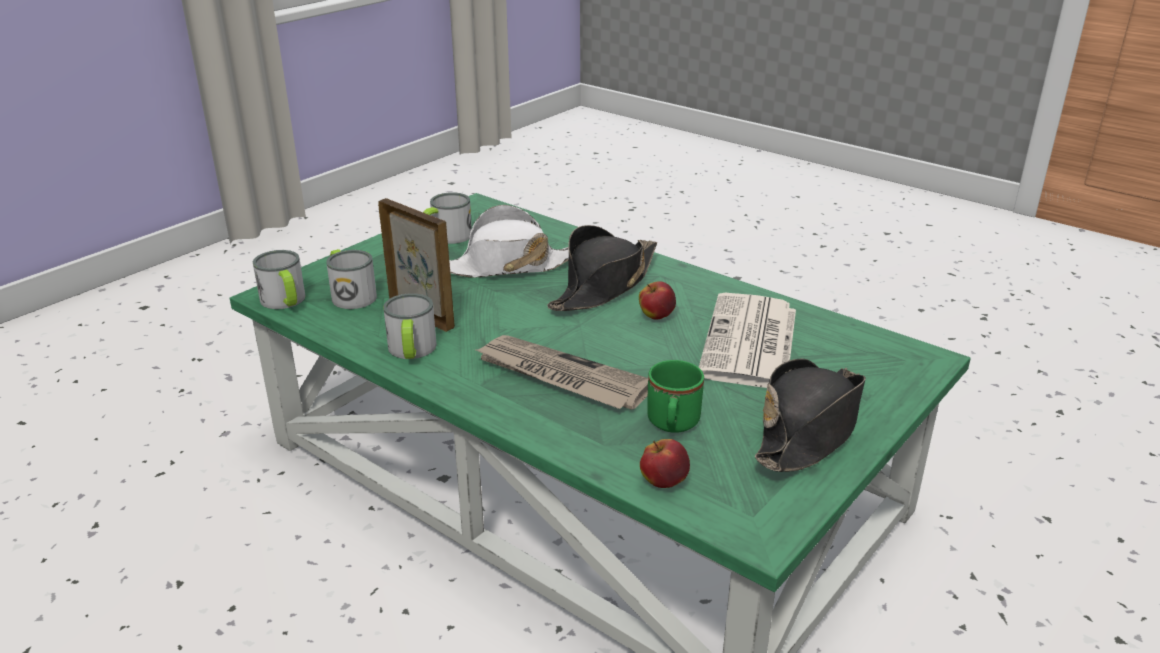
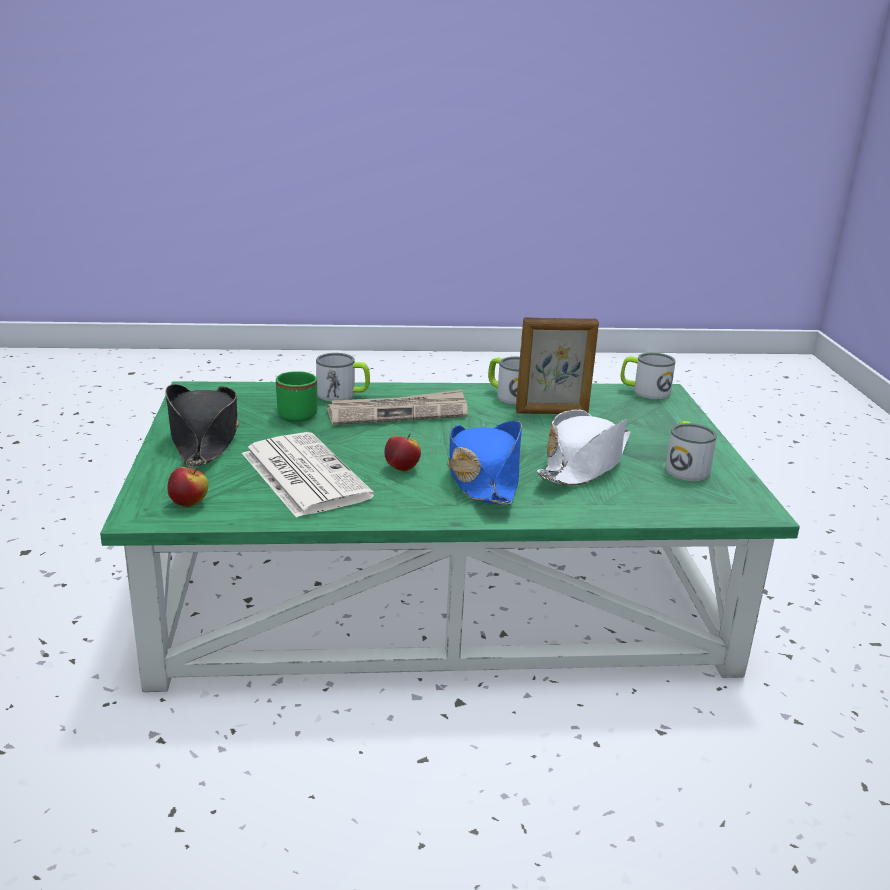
camera: 135 degrees right, 5 degrees down
mug [326,249,377,309] -> mug moved to [316,353,370,401]
black hat [547,225,657,311] -> blue hat [447,421,522,505]
apple [640,439,690,488] -> apple moved to [167,467,208,507]

